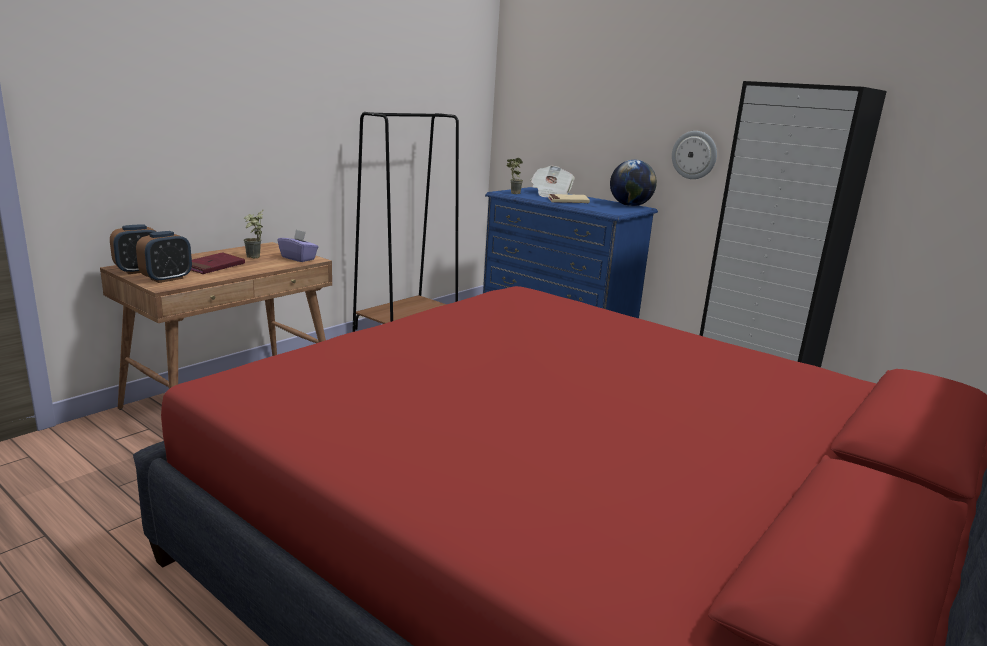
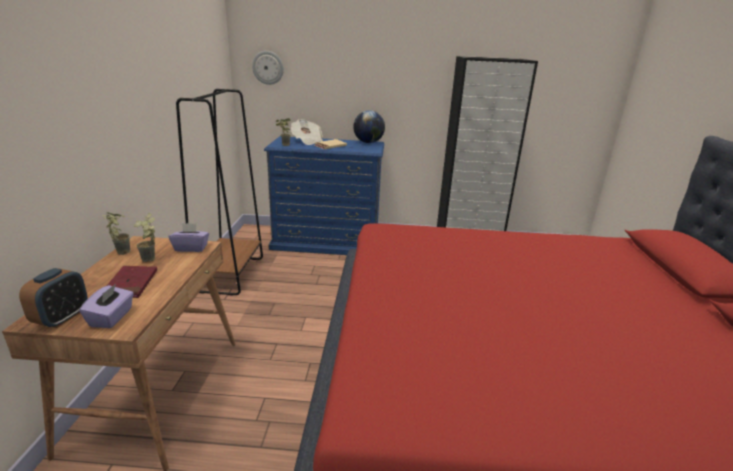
camera: 35 degrees left, 5 degrees up
alarm clock [136,231,192,283] -> purple tissue box [80,284,134,328]
wall clock [672,131,717,179] -> wall clock moved to [252,51,284,85]
none -> potted plant [102,212,130,255]

